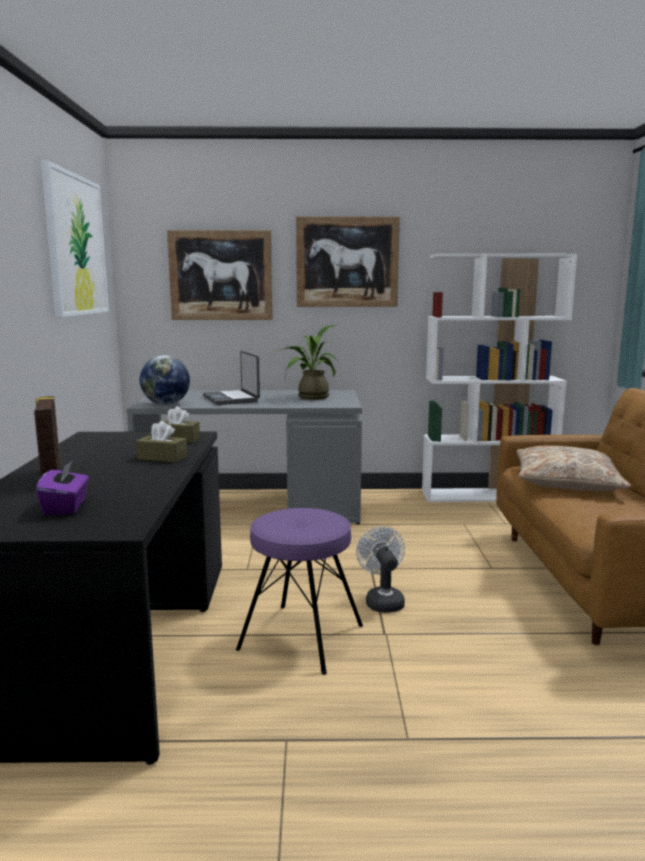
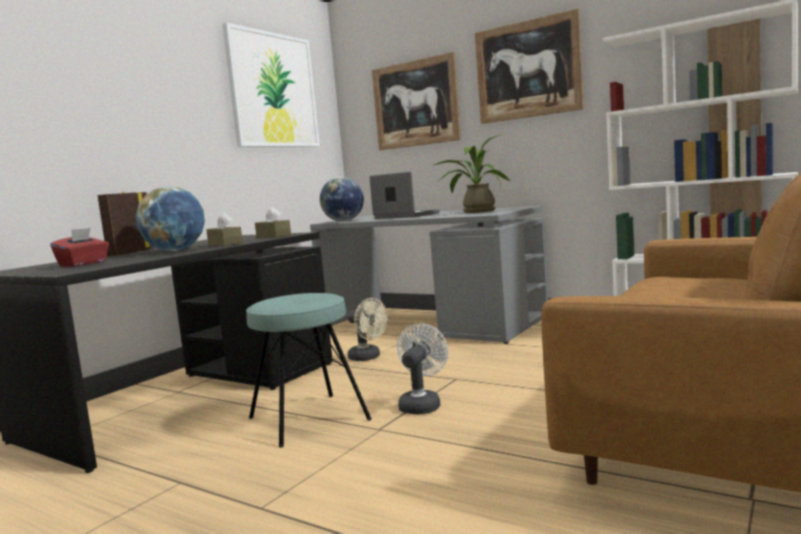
camera: 35 degrees right, 5 degrees down
purple tissue box [36,460,89,515] -> red tissue box [50,228,109,267]
laptop [203,351,260,405] -> laptop turned 120 degrees clockwise [369,171,440,219]
purple stool [236,508,363,675] -> turquoise stool [246,293,372,448]
beige pillow [516,446,631,491] -> none
none -> globe [136,186,205,251]
none -> beige fan [348,298,388,361]

